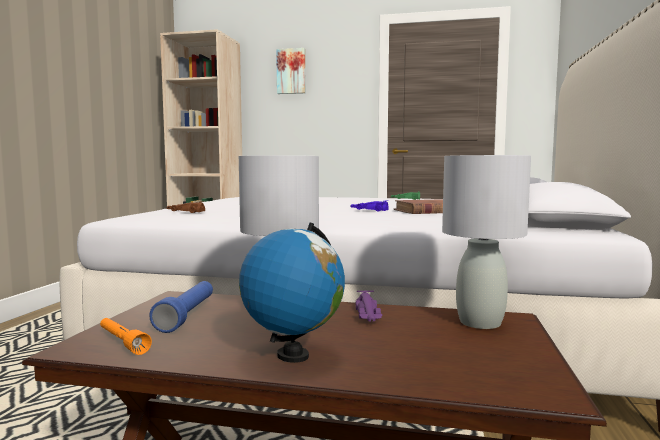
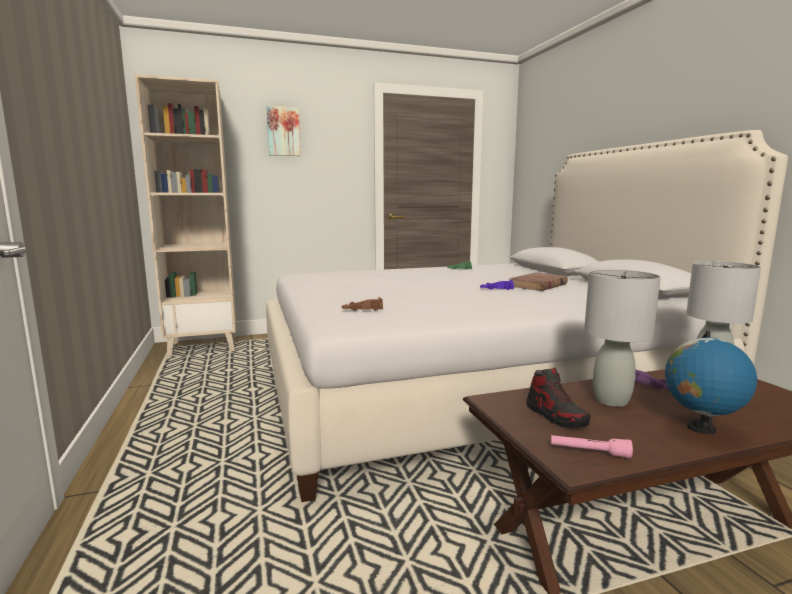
camera: 30 degrees left, 5 degrees up
orange flashlight [100,318,152,355] -> pink flashlight [551,435,633,458]
blue flashlight [149,281,213,333] -> shoe [526,368,590,428]

